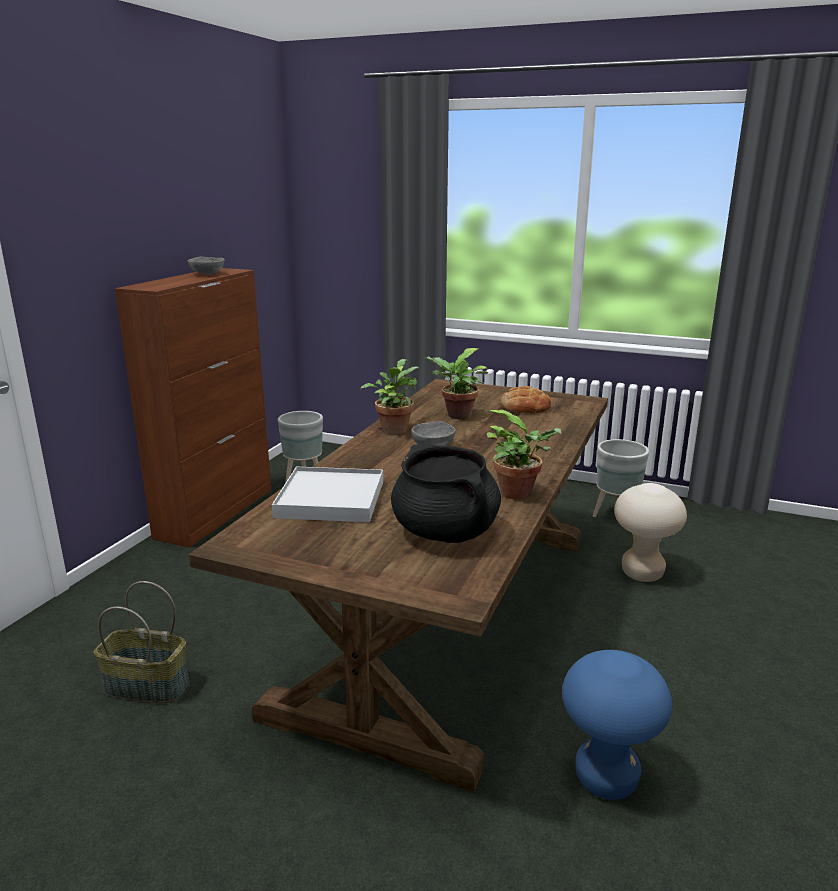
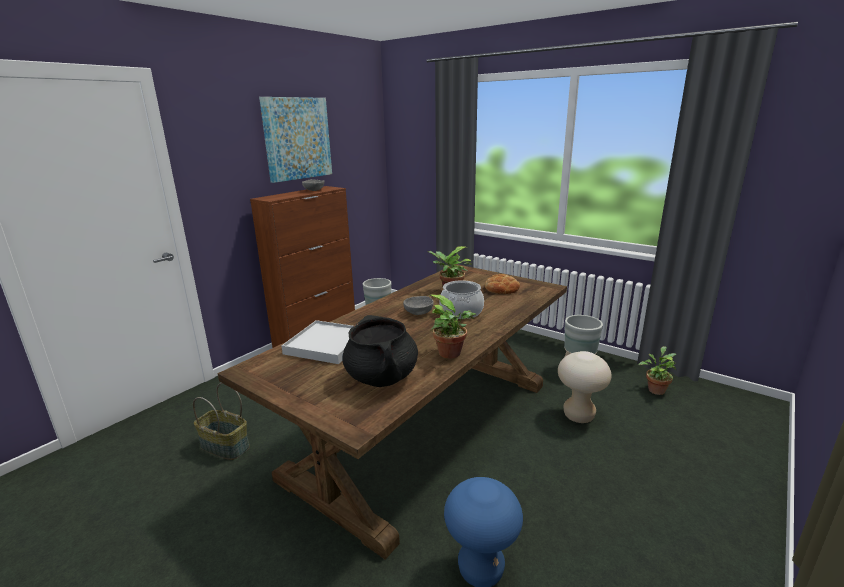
camera: 15 degrees right, 0 degrees up
potted plant [361,359,419,435] -> potted plant moved to [639,346,676,395]
none -> picture [259,97,332,183]
none -> cooking pot [439,280,484,319]

